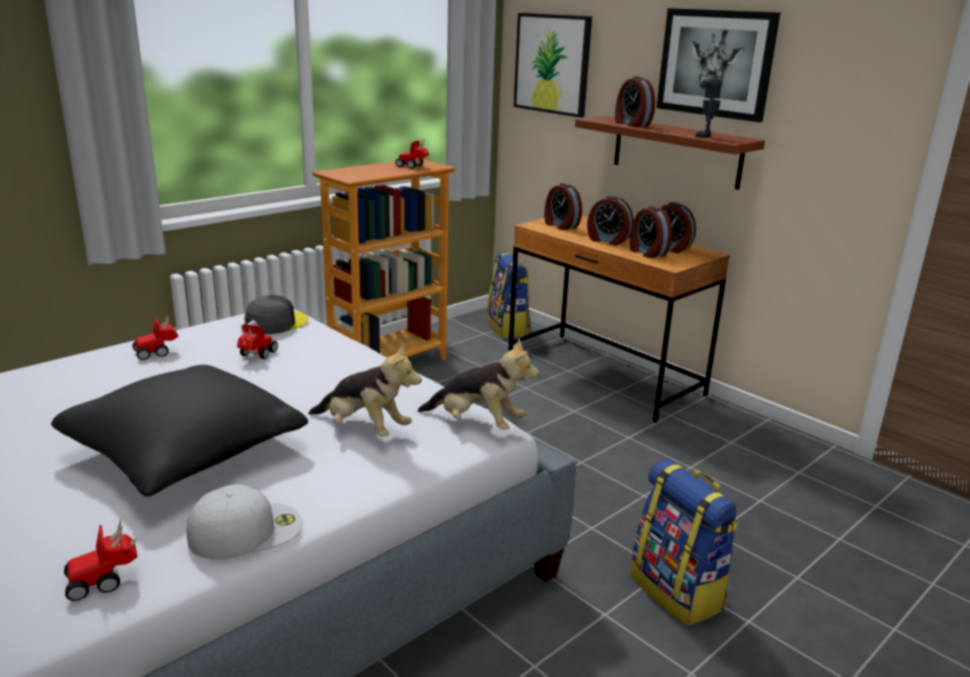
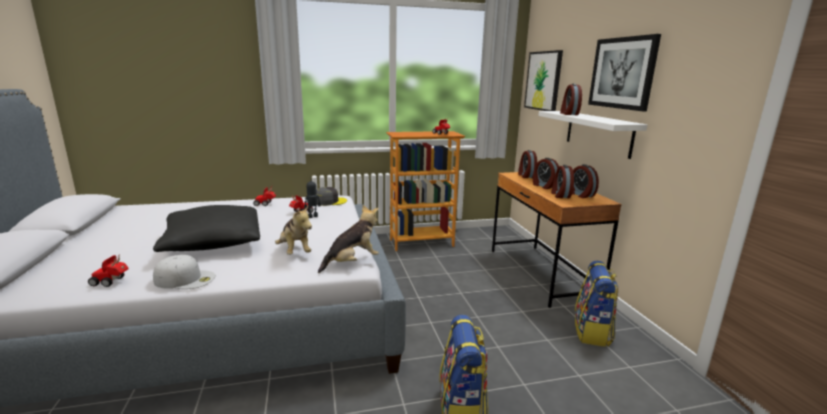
camera: 30 degrees right, 5 degrees down
plush toy [418,338,539,430] -> plush toy turned 90 degrees counterclockwise [318,205,379,273]
backpack [487,251,531,338] -> backpack moved to [575,261,618,347]
brown shelf [575,116,765,190] -> white shelf [538,111,647,159]
toy robot [695,68,722,138] -> toy robot moved to [304,181,321,218]

